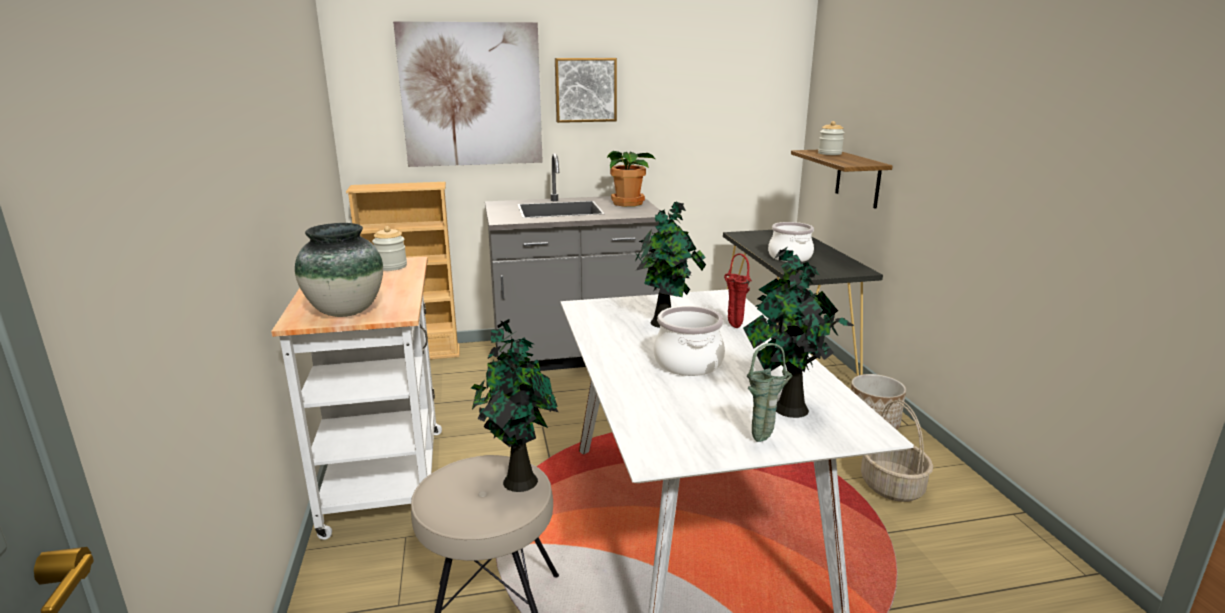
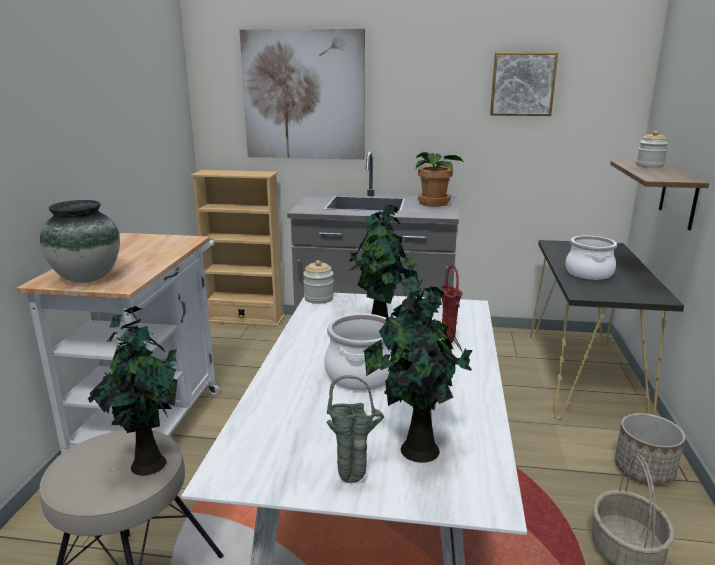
camera: 20 degrees right, 0 degrees up
jar [372,226,407,271] -> jar moved to [303,260,334,304]
picture [555,58,617,123] -> picture moved to [490,52,558,116]

